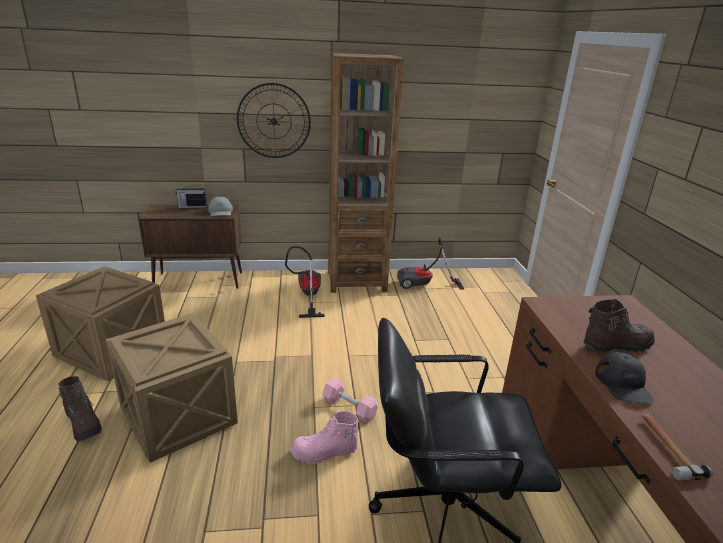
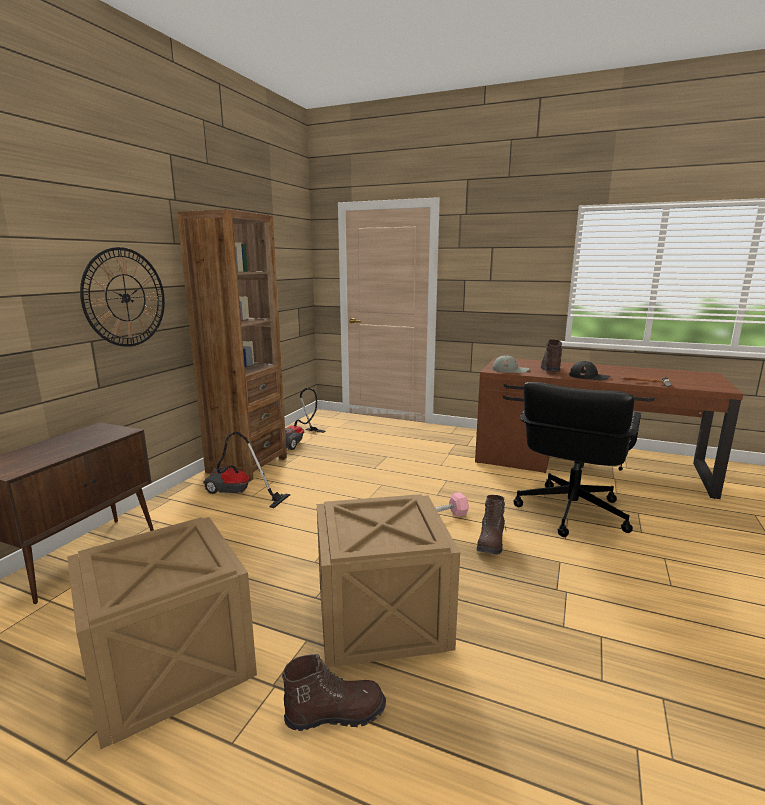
camera: 60 degrees left, 10 degrees down
radio [175,185,207,208] -> none
grey cap [208,197,233,216] -> grey cap moved to [492,355,529,373]
pink boot [291,411,359,464] -> brown boot [476,495,507,555]

